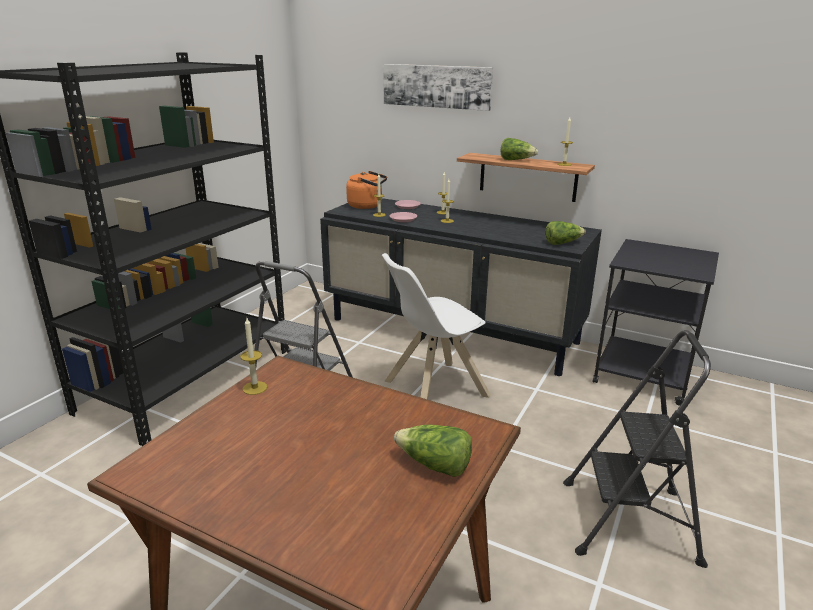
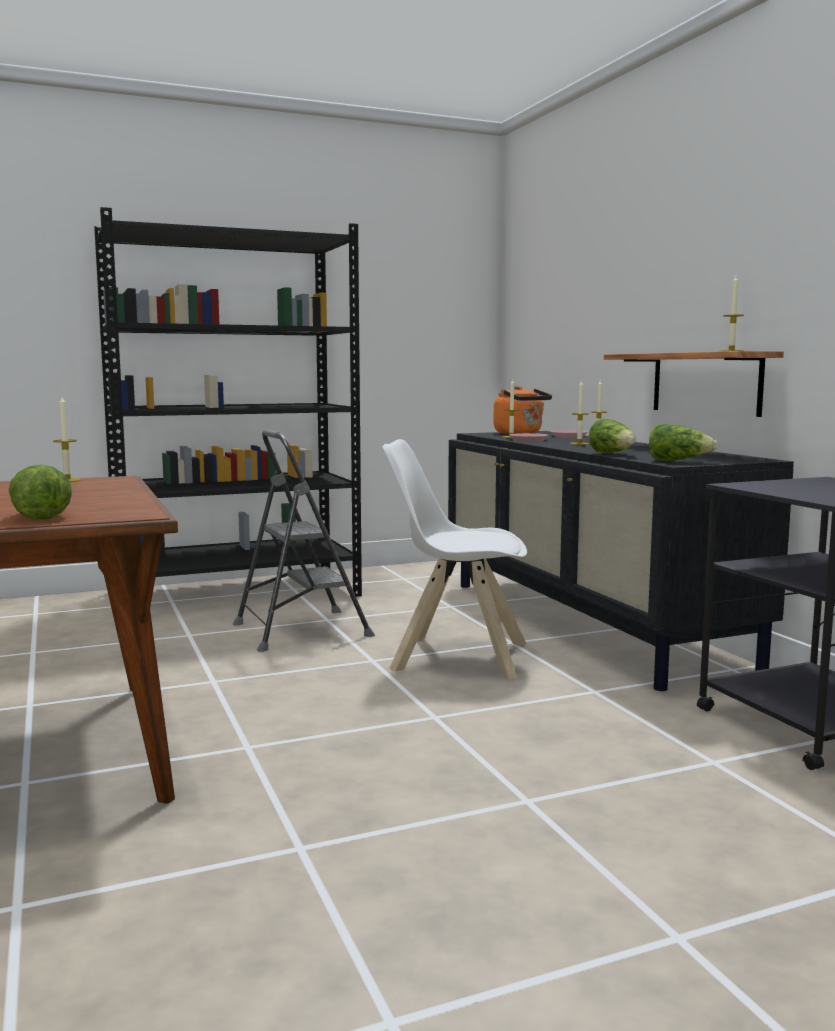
camera: 40 degrees right, 15 degrees down
picture [383,64,493,111] -> none
lettuce [501,138,538,160] -> lettuce moved to [589,419,636,453]
black step ladder [563,330,711,568] -> none

